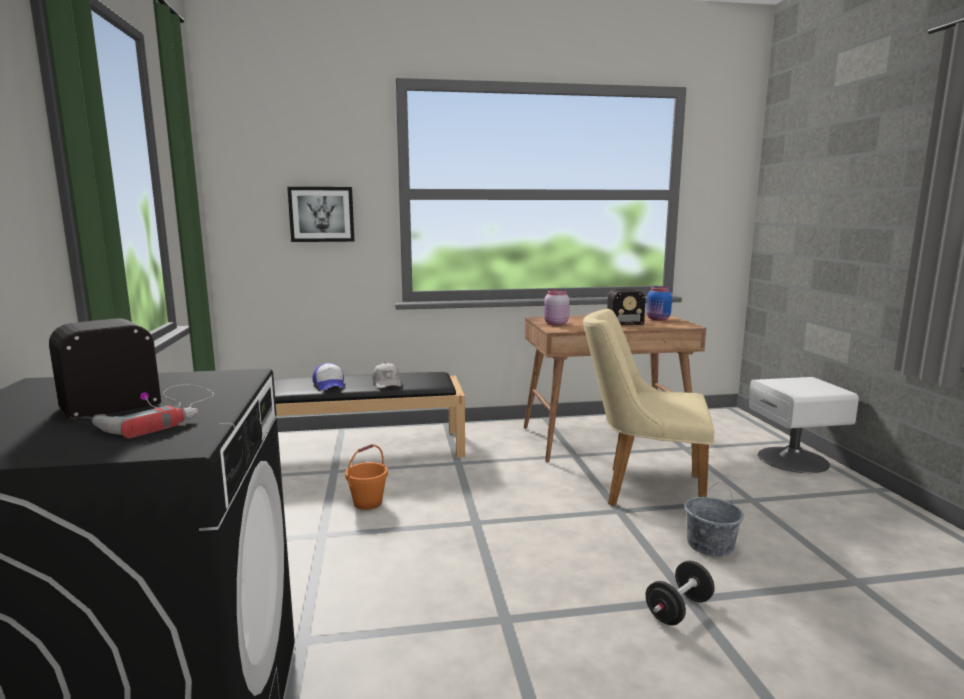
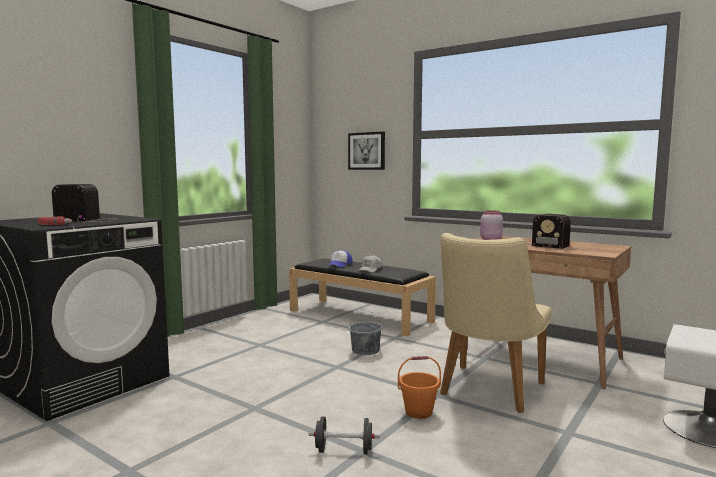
camera: 45 degrees right, 5 degrees down
orange bucket [345,444,388,510] -> orange bucket moved to [398,356,441,419]
beige chair [583,309,715,506] -> beige chair turned 120 degrees counterclockwise [440,233,552,413]
blue jar [646,286,672,320] -> none
grey bucket [684,483,744,557] -> grey bucket moved to [349,309,383,355]

